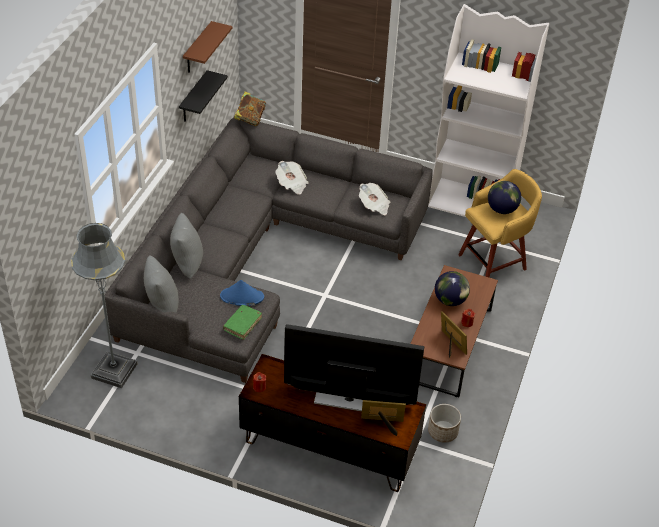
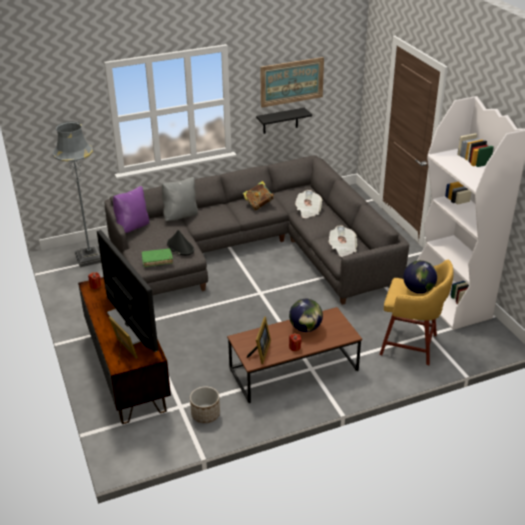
camera: 50 degrees right, 10 degrees down
grey pillow [144,255,179,313] -> purple pillow [113,186,149,233]
brown shelf [183,21,232,73] -> picture [260,57,324,107]
blue hat [220,280,264,306] -> black hat [167,230,194,255]
book [234,91,266,126] -> book moved to [243,181,274,210]

